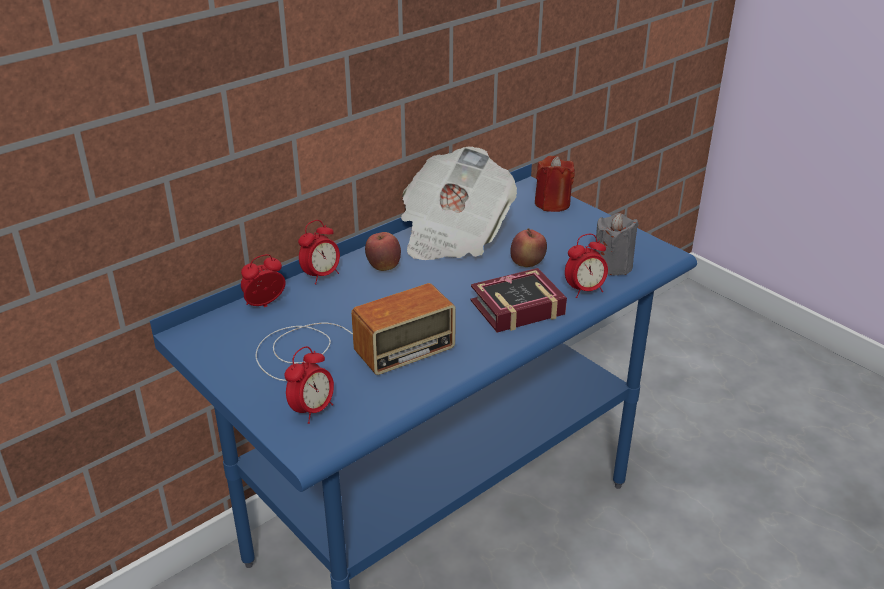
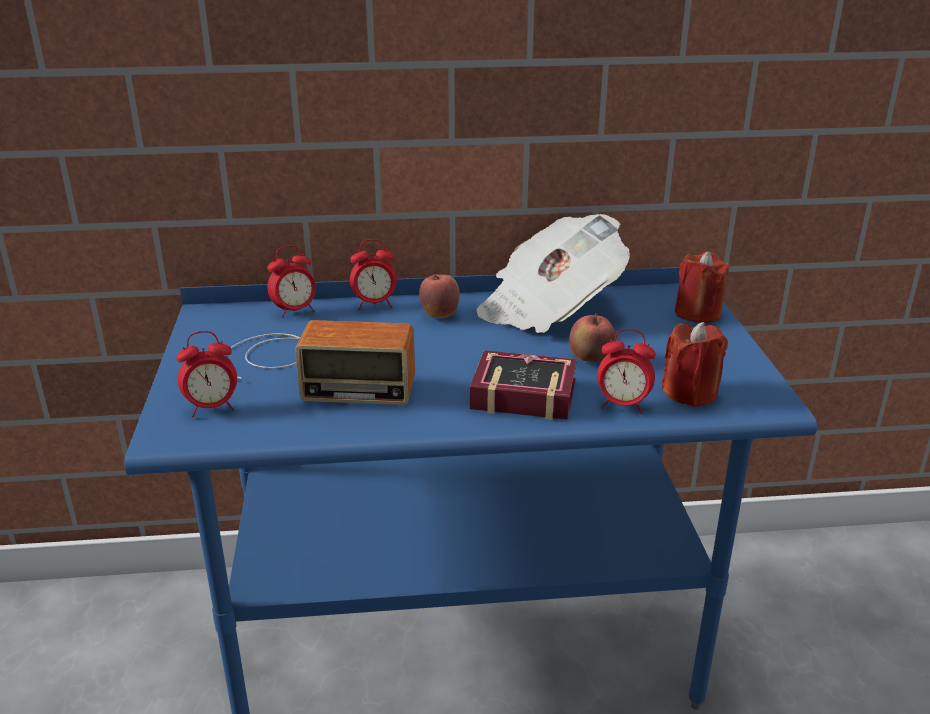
camera: 35 degrees right, 5 degrees down
alarm clock [241,254,286,307] -> alarm clock turned 150 degrees clockwise [268,245,316,318]
grey candle [595,213,639,276] -> red candle [661,322,728,407]

